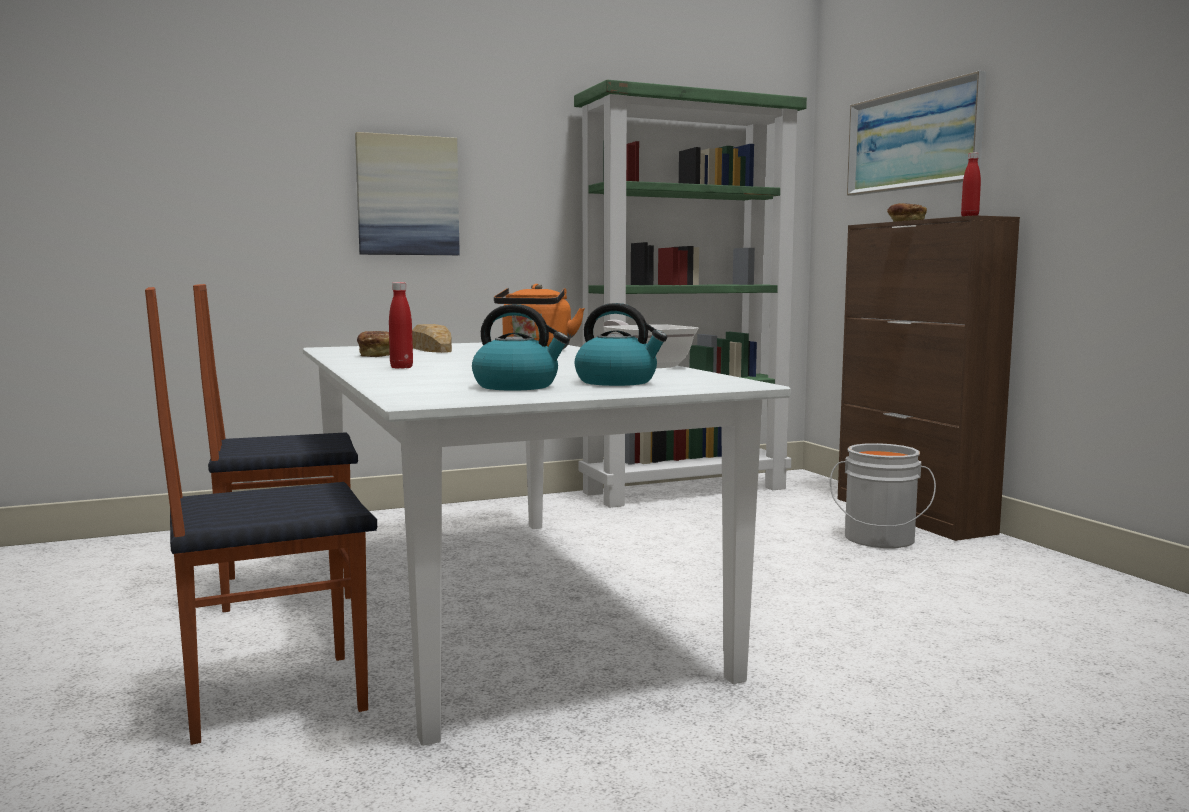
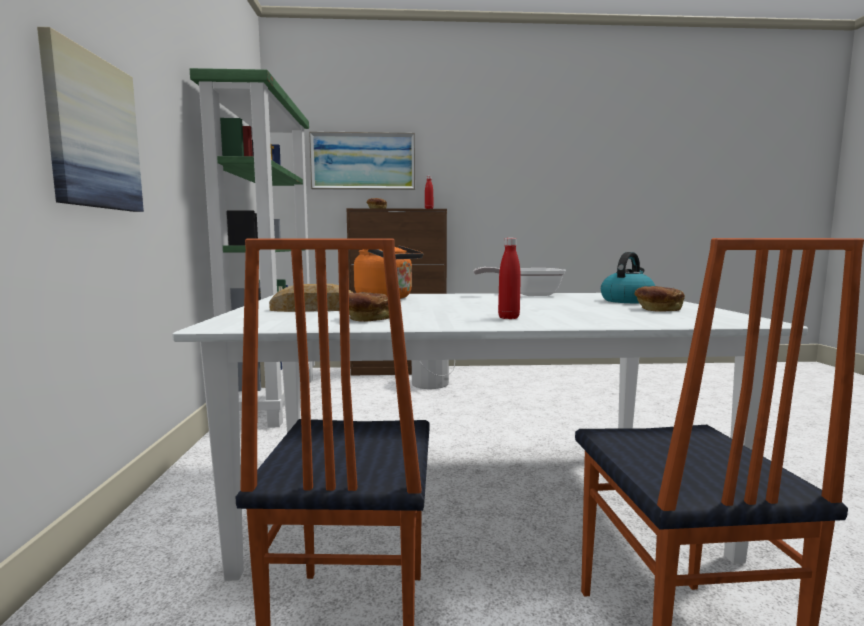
camera: 70 degrees left, 0 degrees up
kettle [472,304,569,391] -> bread [634,286,685,312]

